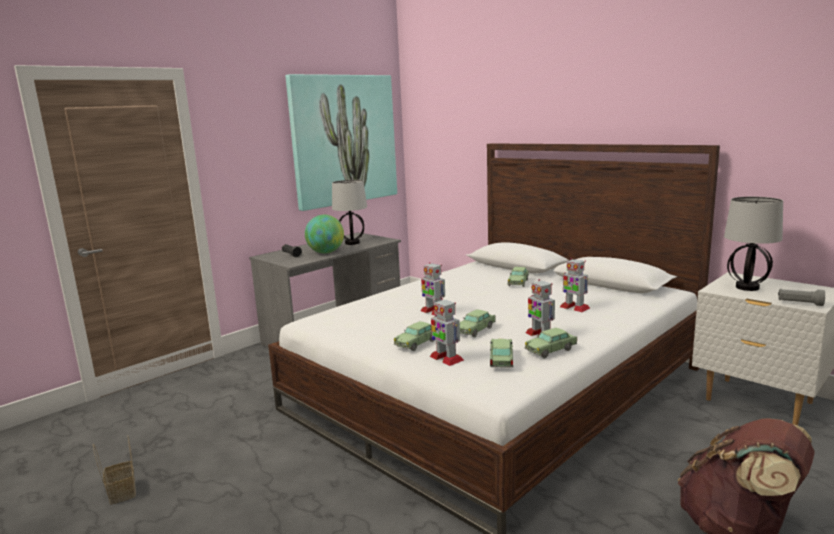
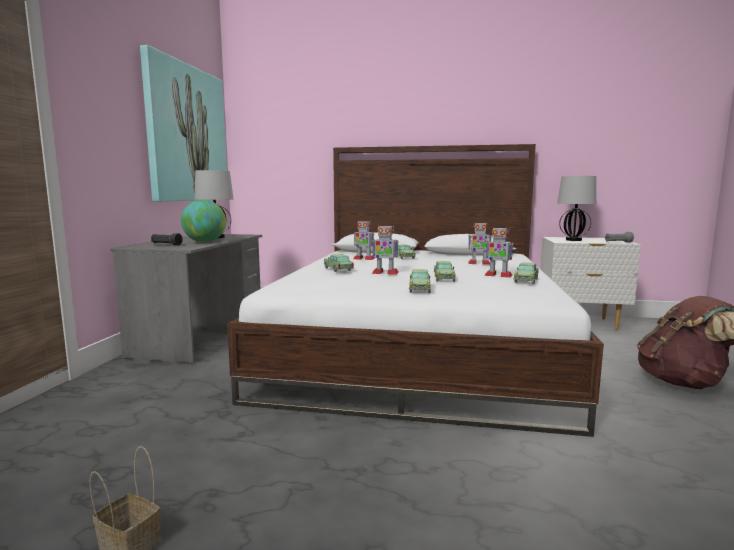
camera: 35 degrees left, 5 degrees down
toy robot [430,298,464,366] -> toy robot moved to [353,220,375,260]
toy car [490,339,514,368] -> toy car moved to [324,254,354,272]

